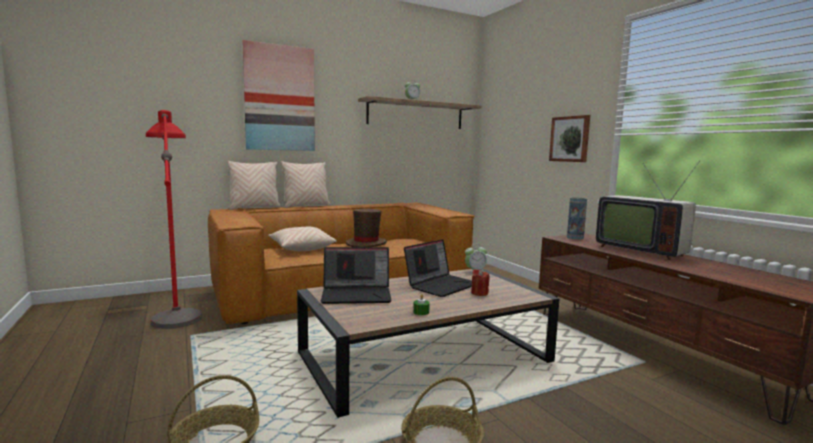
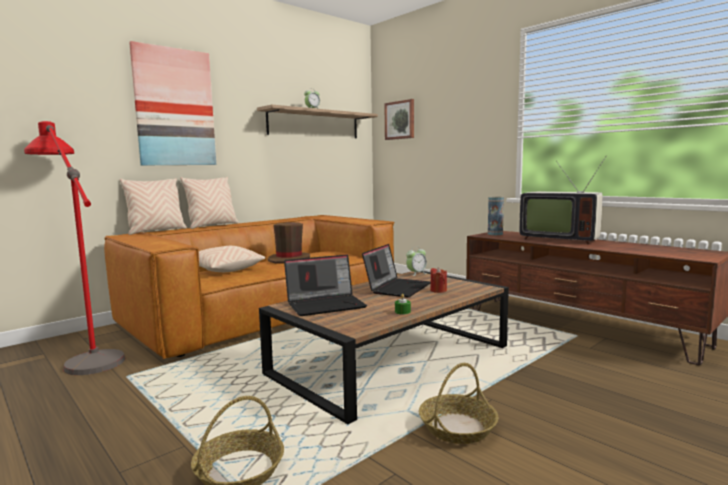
camera: 15 degrees left, 0 degrees up
picture [549,115,590,162] -> picture moved to [384,99,414,140]

